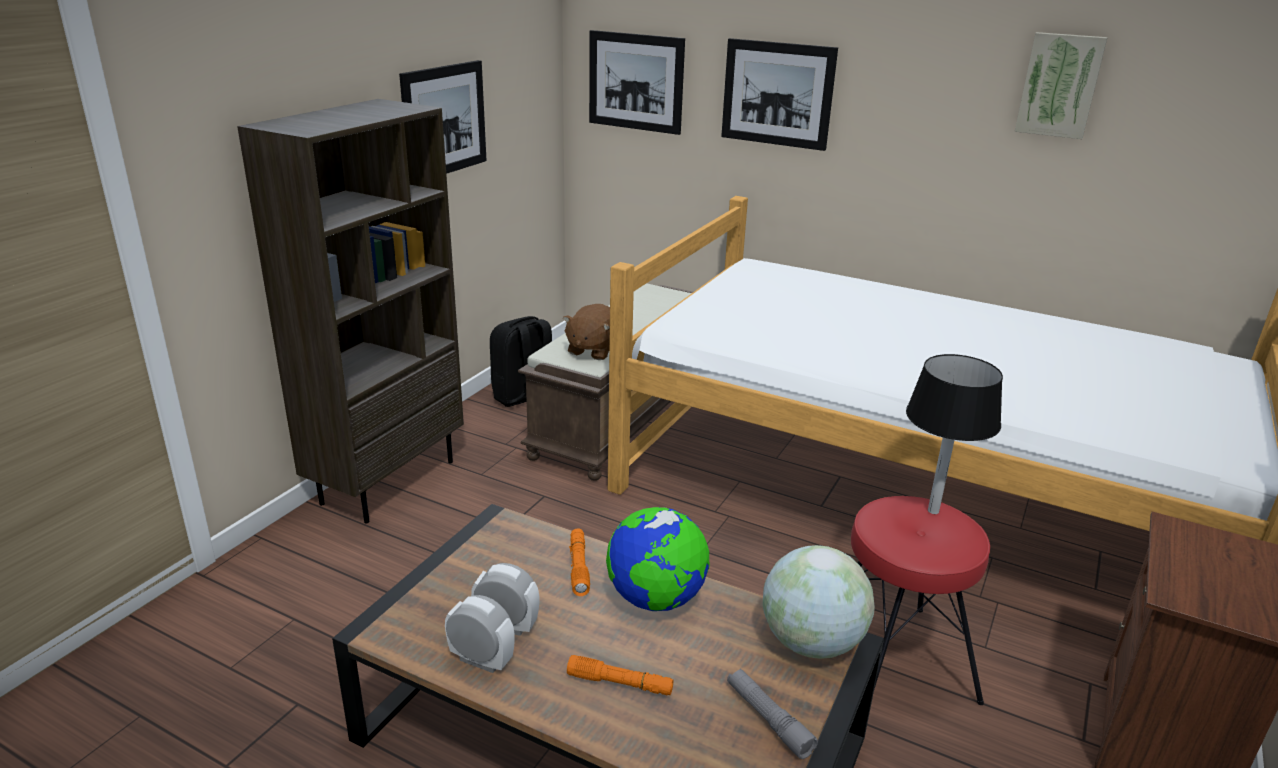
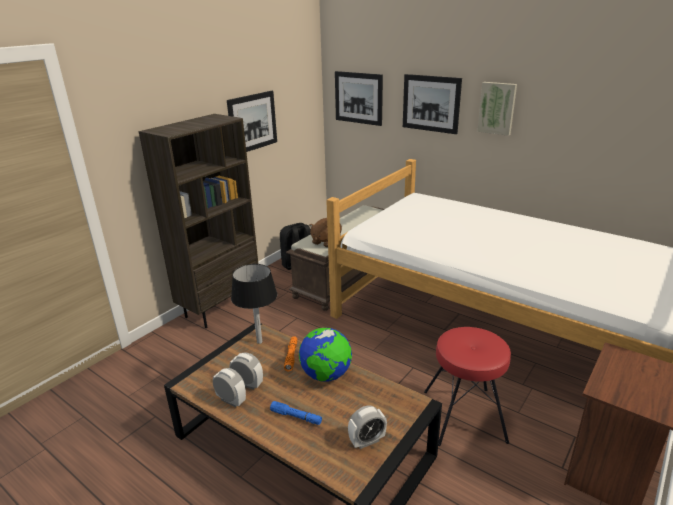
camera: 10 degrees right, 0 degrees up
orange flashlight [567,655,673,695] -> blue flashlight [270,401,322,425]
grey flashlight [727,668,818,759] -> alarm clock [348,406,387,449]
globe [763,545,875,659] -> none
black table lamp [906,354,1003,514] -> black table lamp moved to [231,264,277,344]
picture [1015,32,1108,139] -> picture moved to [477,82,517,136]

